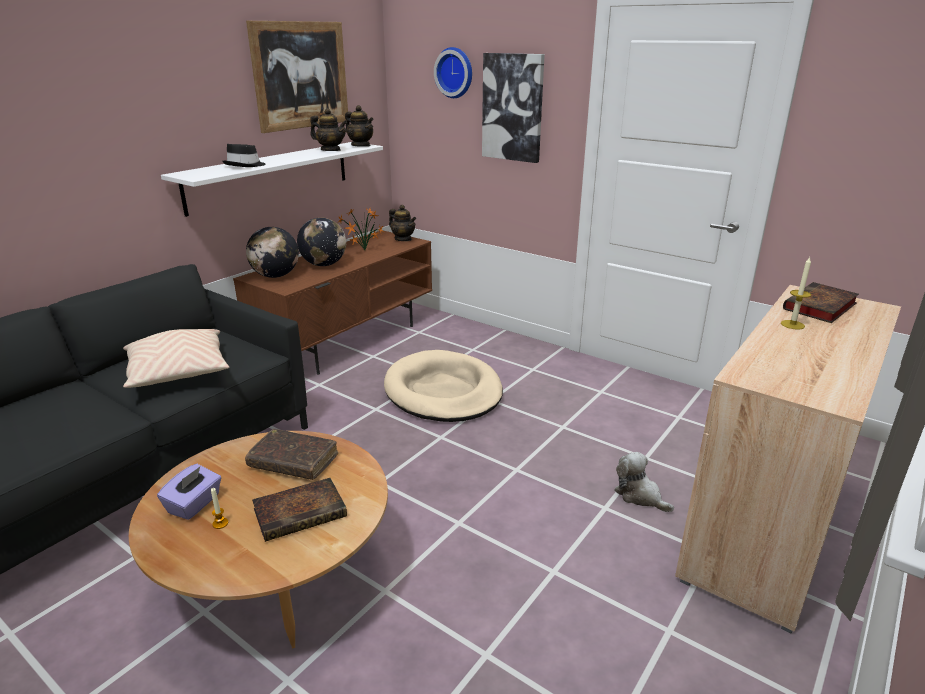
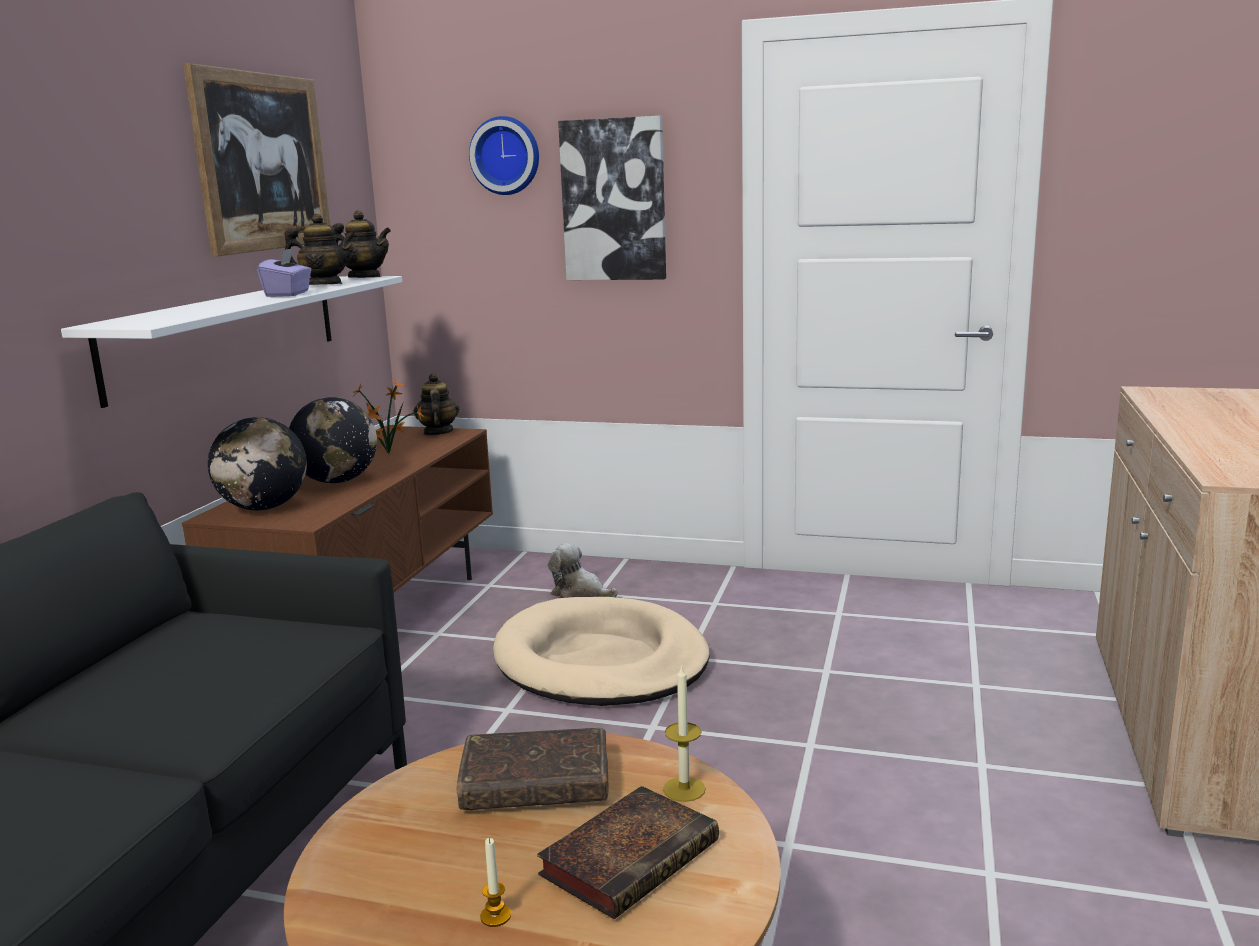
camera: 20 degrees left, 10 degrees down
beige pillow [123,329,229,388] -> none
purple tissue box [157,464,221,520] -> purple tissue box moved to [257,248,311,297]
black hat [222,144,266,167] -> none
teapot [389,205,416,241] -> teapot turned 120 degrees counterclockwise [413,373,459,436]
plush toy [614,452,674,512] -> plush toy moved to [548,543,618,598]
candle [781,257,811,330] -> candle moved to [663,664,706,802]
book [783,282,859,323] -> none

